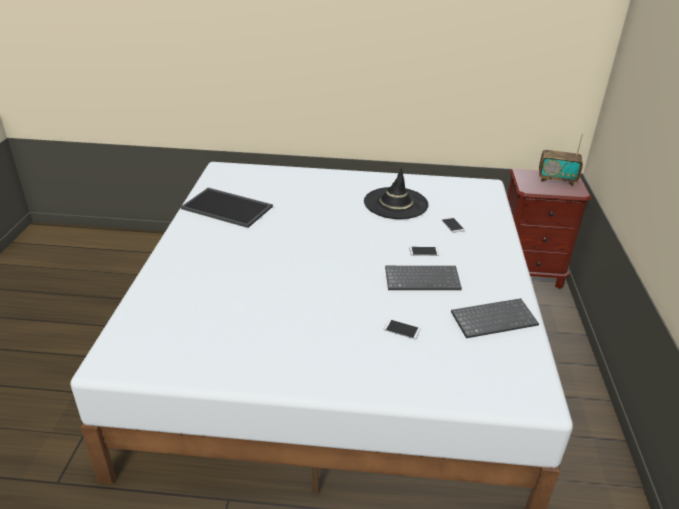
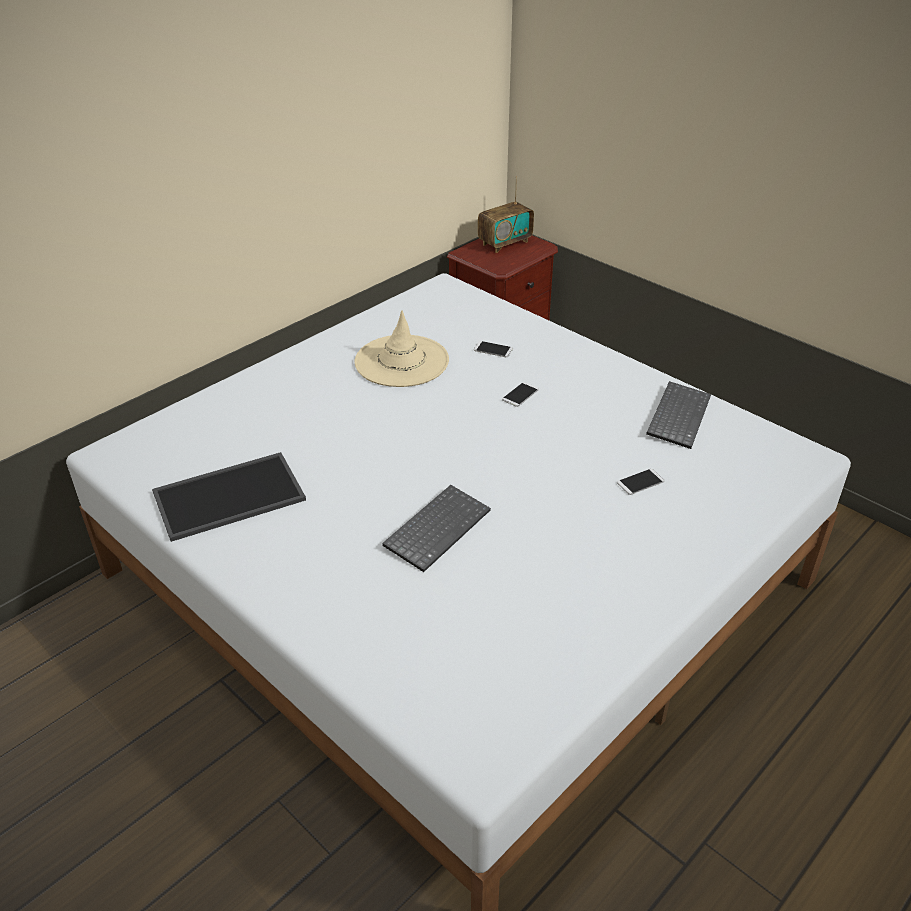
camera: 50 degrees left, 5 degrees up
black hat [364,168,429,219] -> beige hat [354,310,449,387]
keyboard [385,266,462,290] -> keyboard moved to [382,485,491,572]

